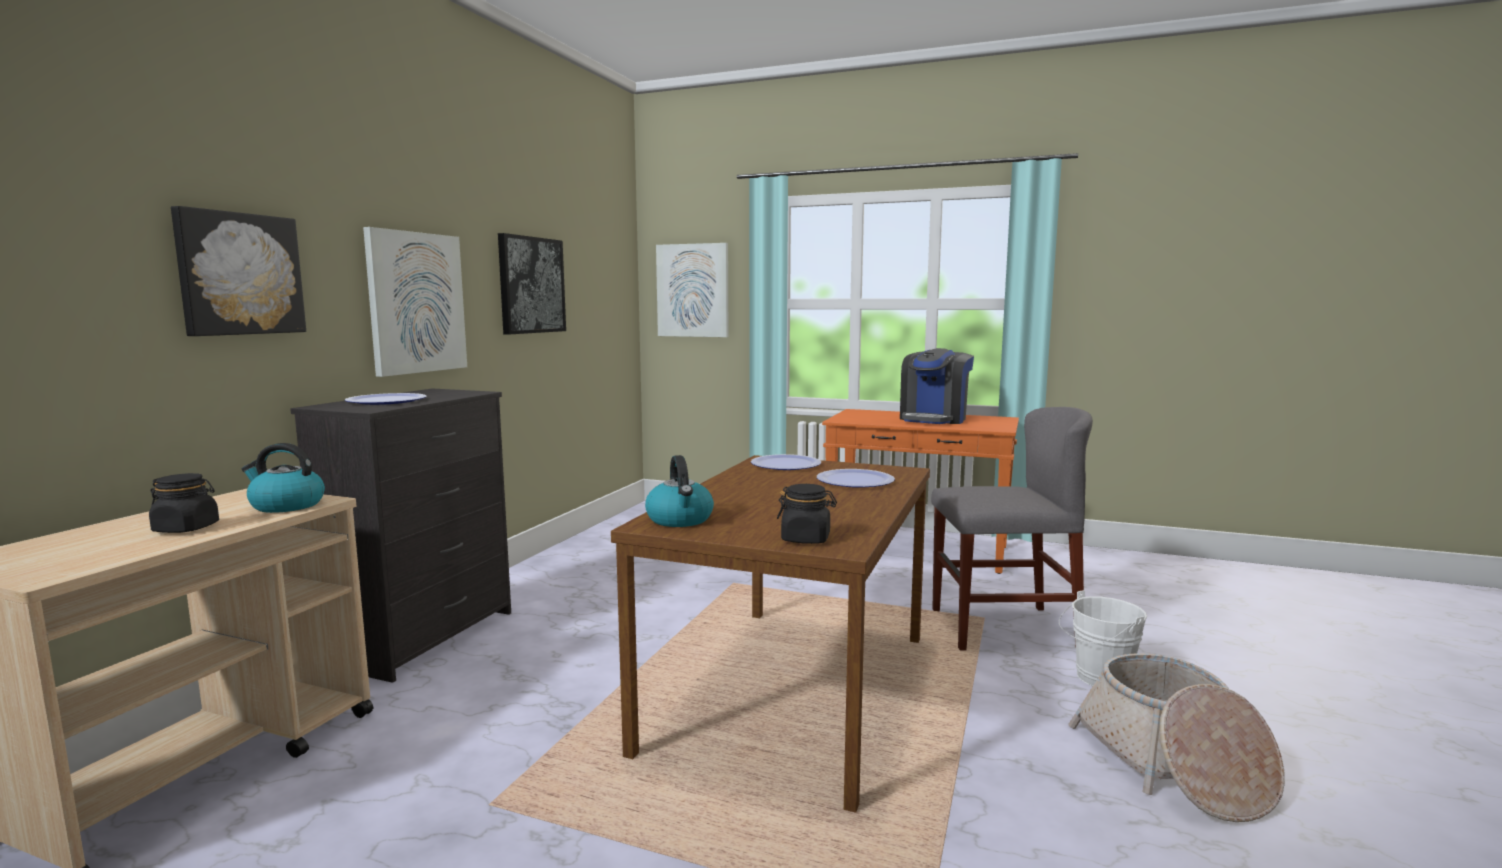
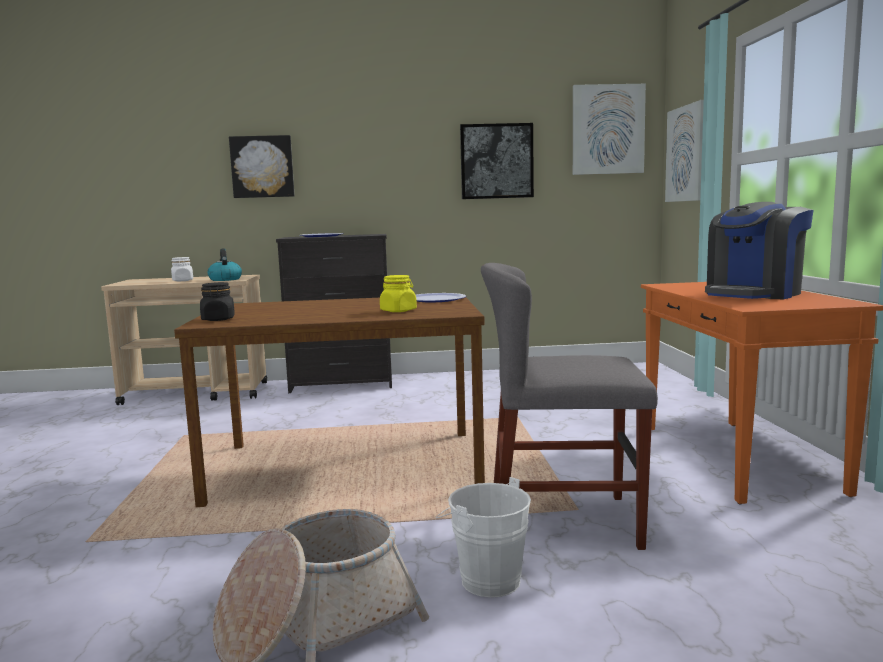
camera: 65 degrees right, 0 degrees up
black jar [149,473,219,533] -> white jar [171,257,193,281]
picture [363,227,467,377] -> picture moved to [573,84,646,175]
kettle [645,455,714,527] -> none
plate [817,469,895,488] -> yellow jar [380,275,417,312]
coffee machine [900,348,974,424] -> coffee machine turned 45 degrees counterclockwise [705,202,814,299]
grey chair [931,407,1093,650] -> grey chair turned 120 degrees clockwise [481,263,658,550]

